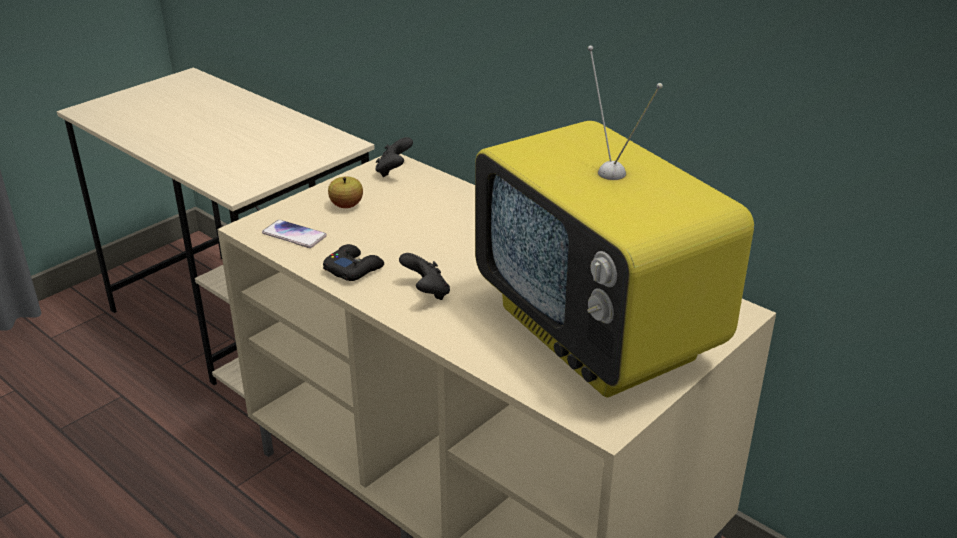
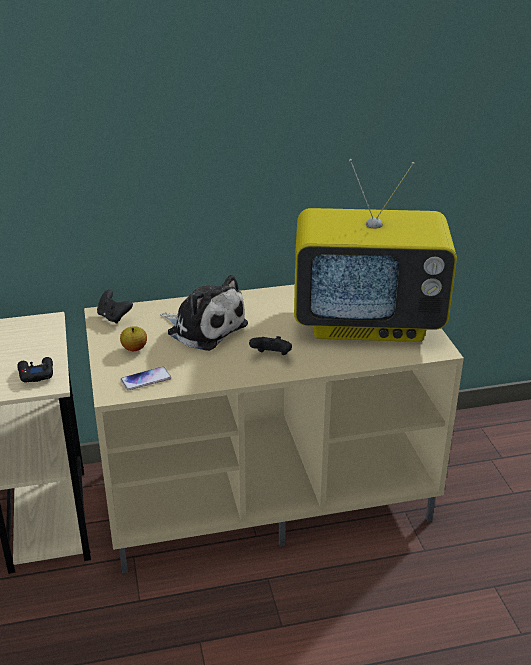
camera: 55 degrees left, 0 degrees up
black game controller [323,244,384,281] -> black game controller moved to [17,357,53,382]
none -> plush toy [160,275,248,351]

